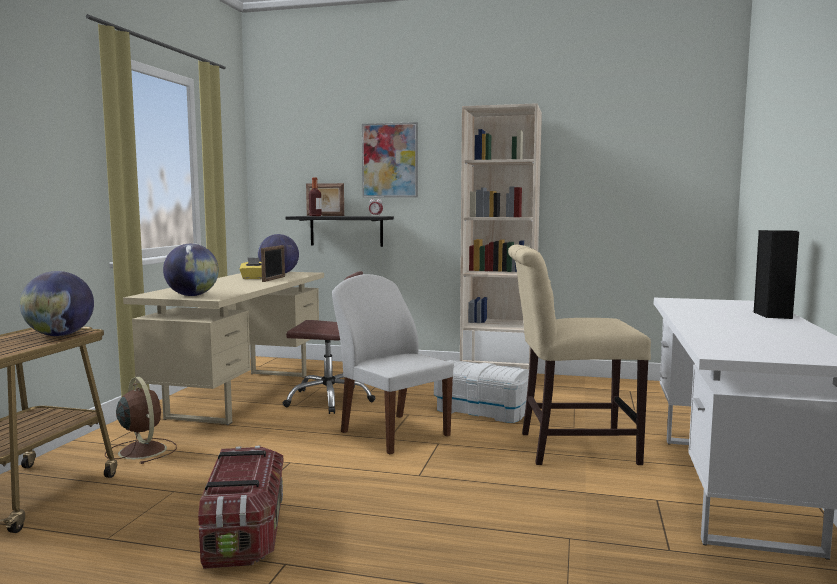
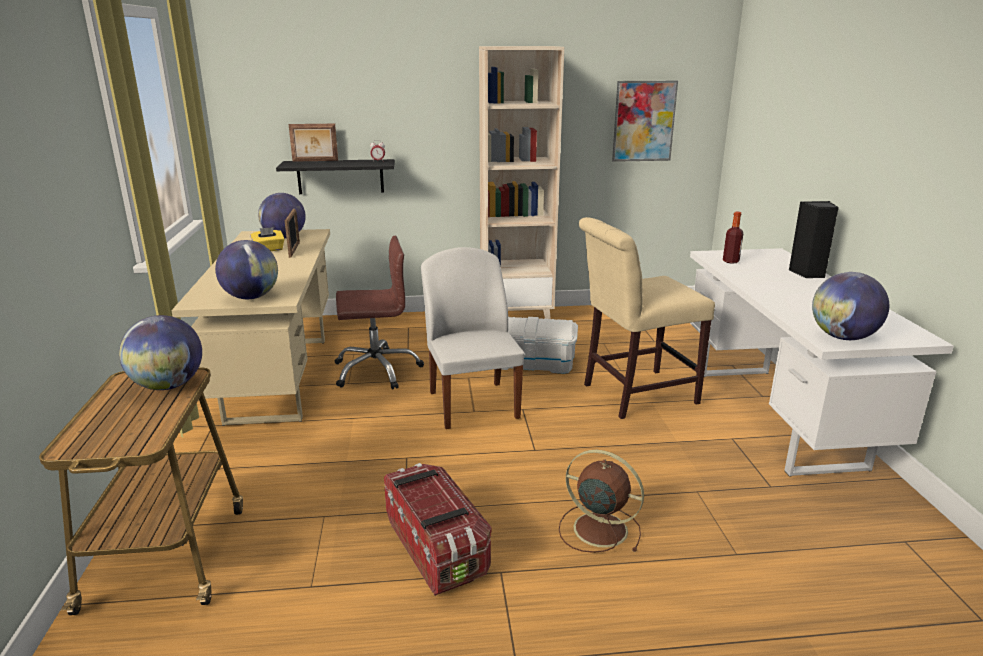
camera: 20 degrees left, 15 degrees up
brown fan [105,377,177,464] -> brown fan moved to [559,450,644,553]
bottle [309,178,322,216] -> bottle moved to [723,212,743,264]
white chair [332,274,454,454] -> white chair turned 45 degrees clockwise [421,247,525,429]
picture [362,122,418,198] -> picture moved to [612,81,678,162]
none -> globe [812,272,889,340]

